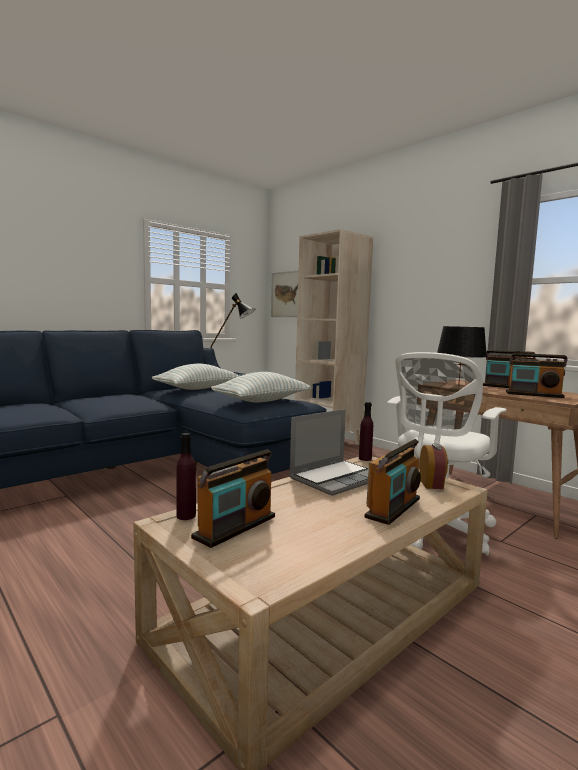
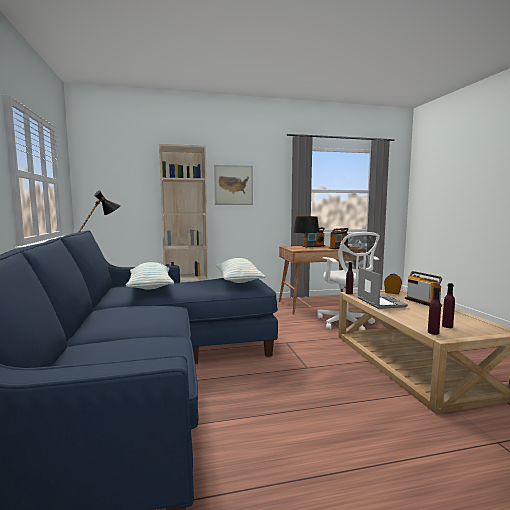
camera: 60 degrees left, 0 degrees up
radio [191,449,275,548] -> purple bottle [442,283,455,328]
picture [271,270,299,317] -> picture moved to [214,165,253,205]

